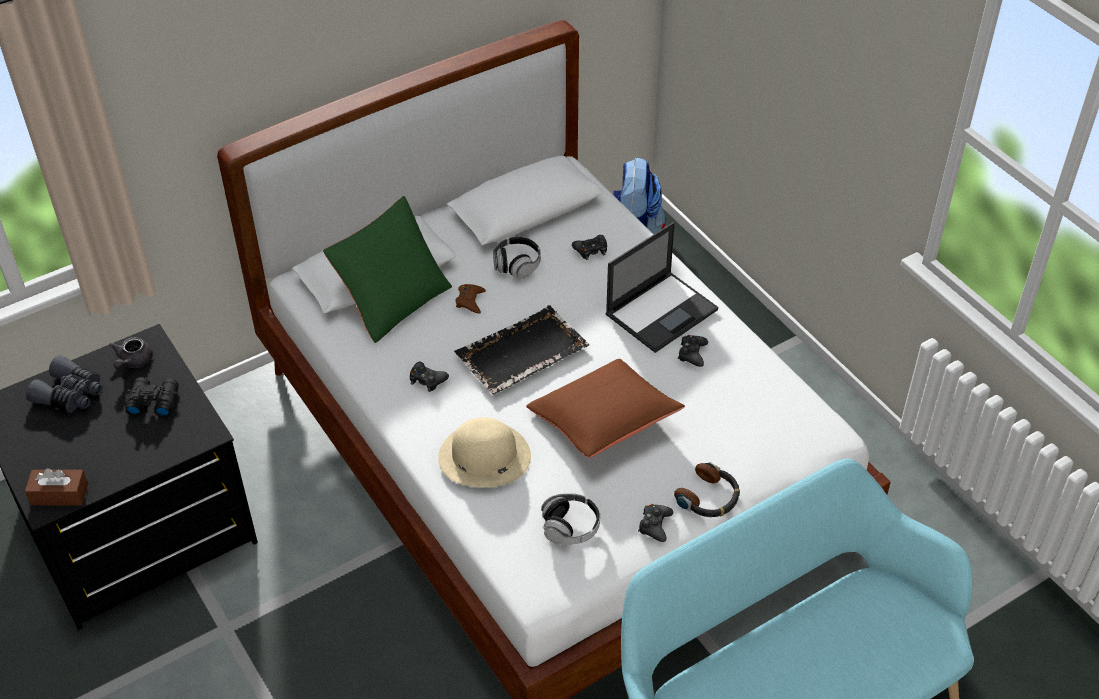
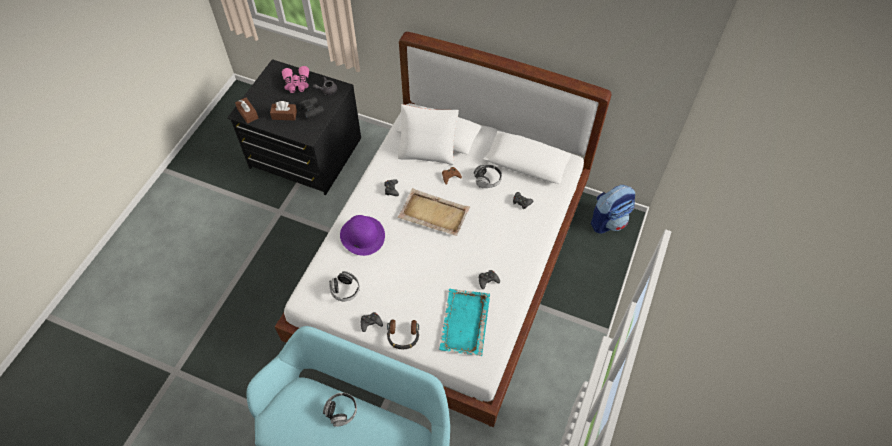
camera: 55 degrees right, 10 degrees up
grey binoculars [26,355,103,413] -> pink binoculars [282,66,309,93]
green pillow [323,196,452,343] -> white pillow [398,104,459,165]
beige hat [438,418,531,488] -> purple hat [340,215,385,256]
black tray [454,305,590,395] -> beige tray [398,188,470,236]
brown pillow [526,359,685,458] -> none
laptop [606,222,718,353] -> none
none -> brown tissue box [270,101,297,120]
none -> headphones [323,393,357,427]
none -> turquoise tray [439,289,490,356]

